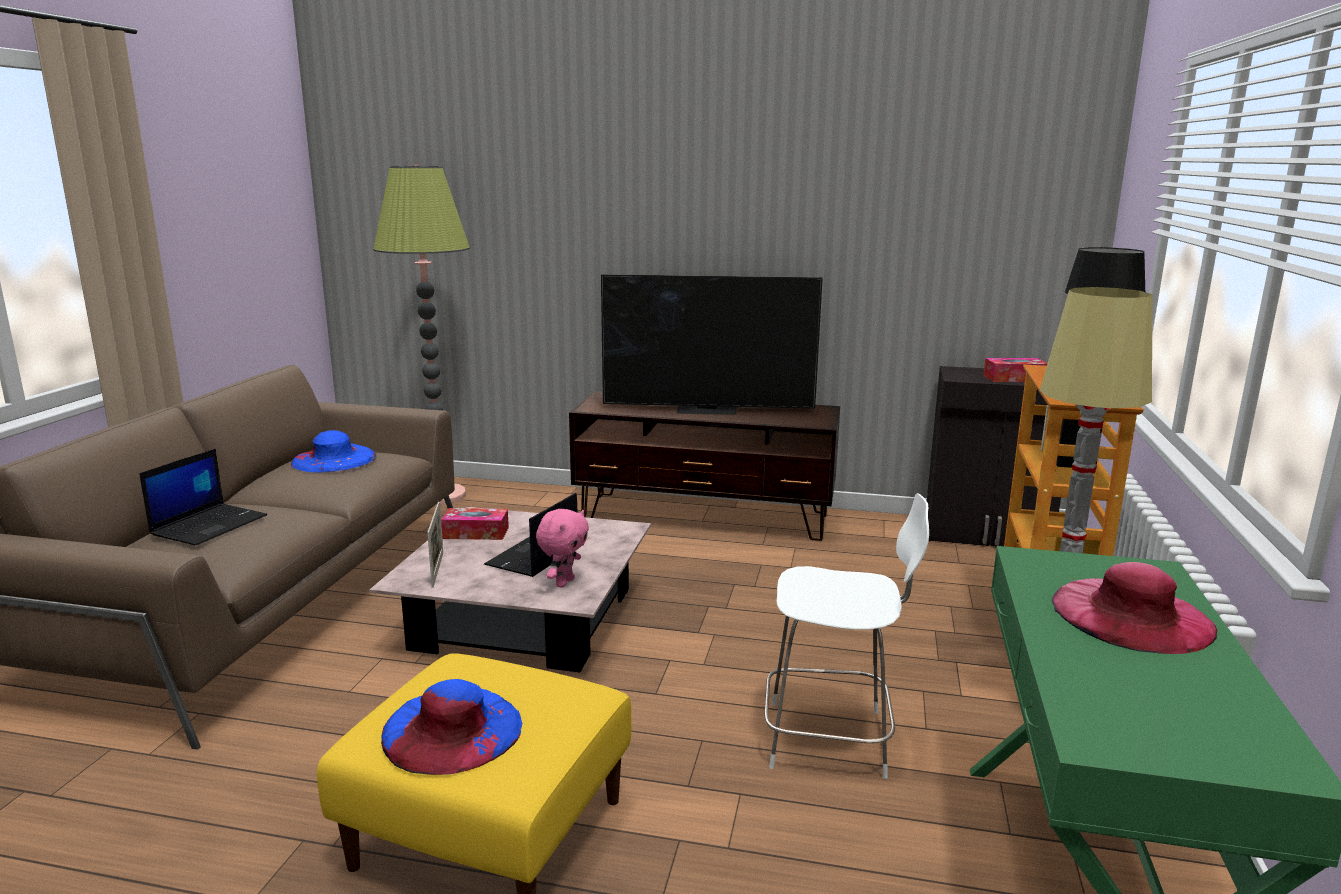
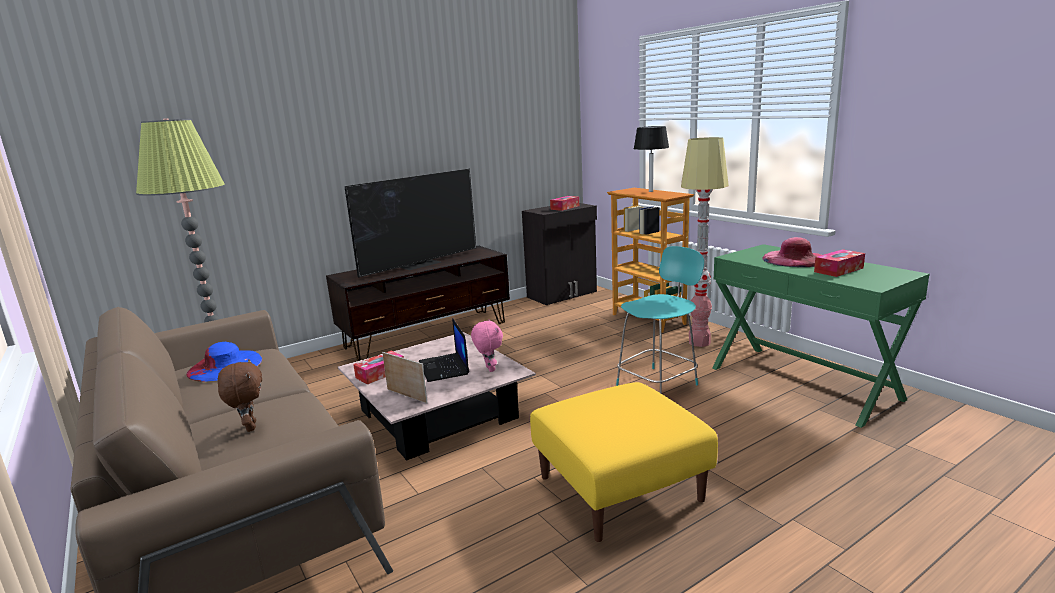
camera: 45 degrees left, 0 degrees up
laptop [140,449,267,546] -> brown plush toy [218,359,262,432]
blue hat [381,679,522,775] -> none
white stool [764,493,929,779] -> turquoise stool [616,246,704,394]
none -> tissue box [814,249,865,277]

